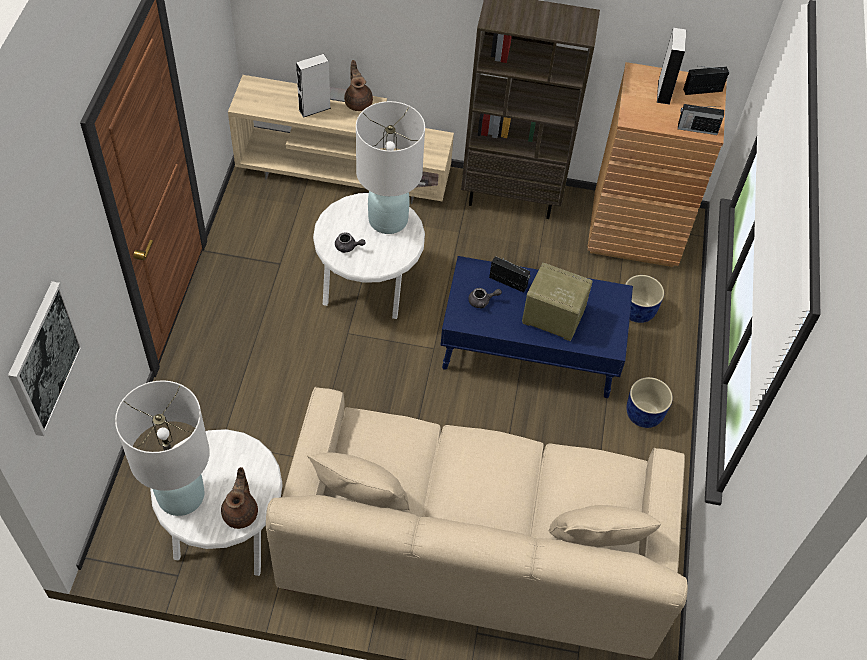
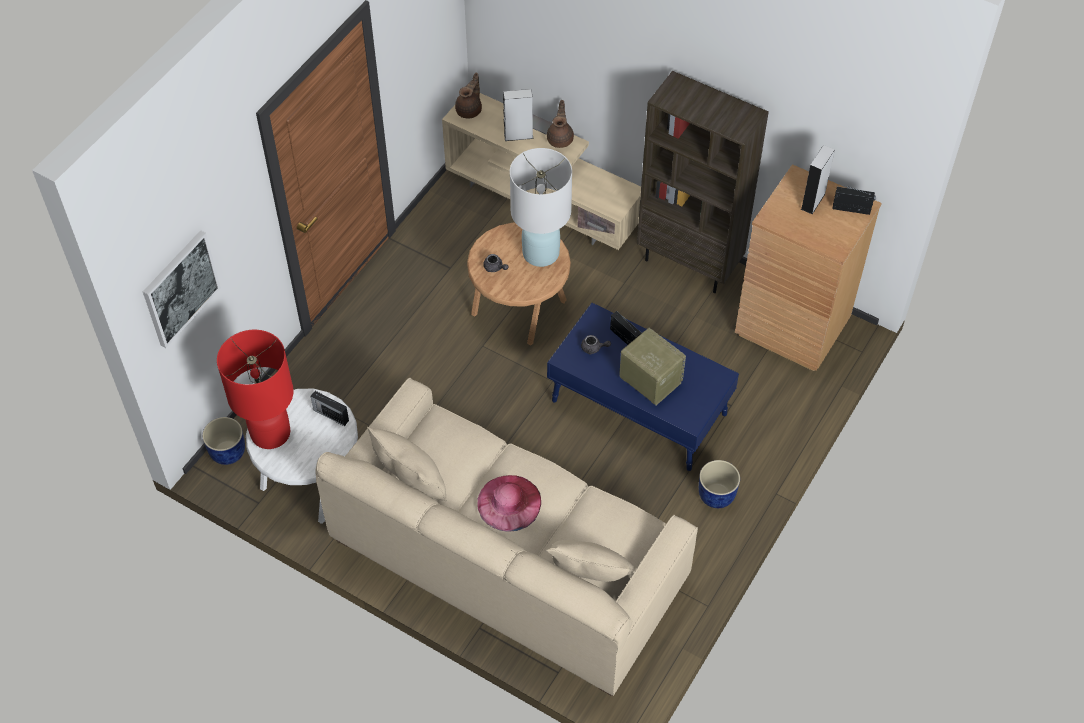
camera: 25 degrees right, 0 degrees up
white table lamp [115,380,210,516] -> red table lamp [217,330,294,449]
brown teapot [221,467,258,529] -> brown teapot moved to [455,72,482,118]
white side table [313,193,425,319] -> brown side table [467,223,571,346]
blue planter [625,275,664,323] -> blue planter moved to [202,417,245,465]
radio [678,104,724,135] -> radio moved to [311,391,349,426]
none -> pink hat [477,475,541,532]

